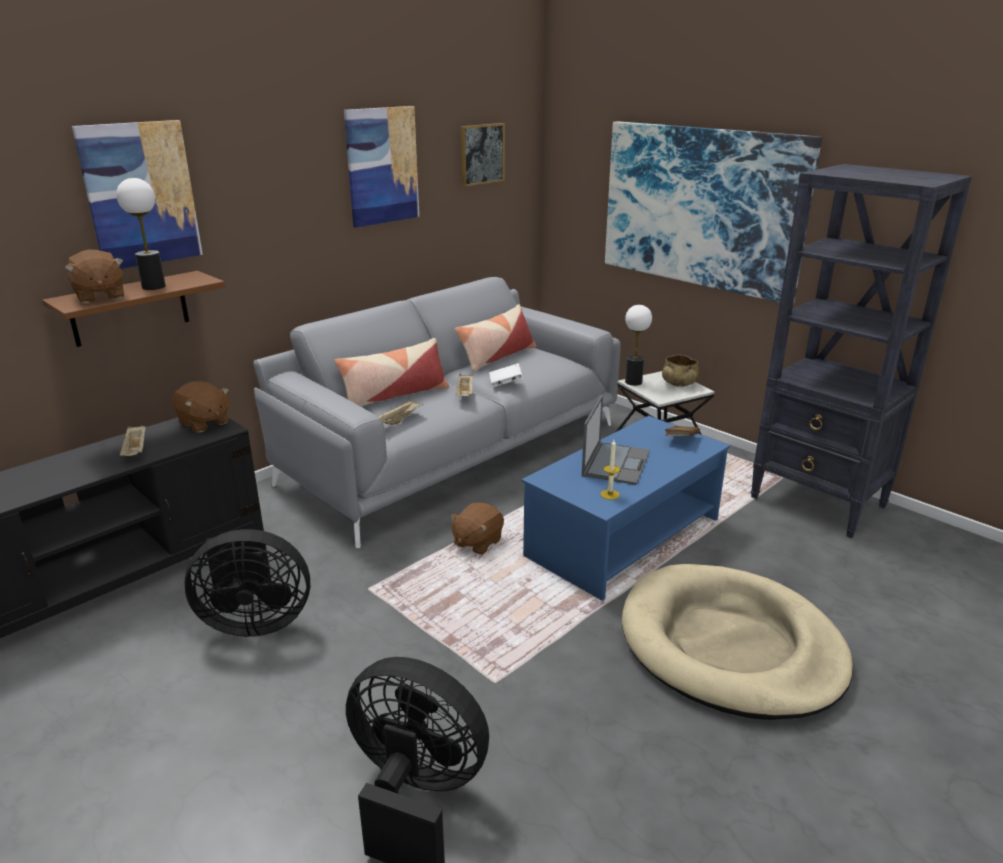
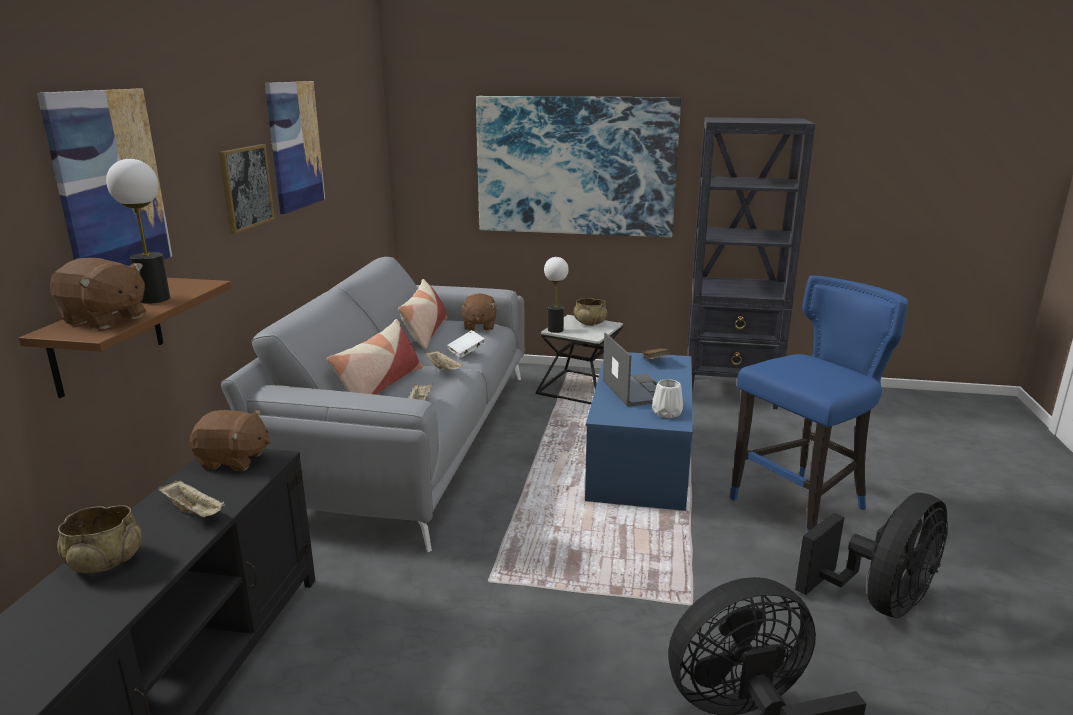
camera: 35 degrees left, 5 degrees down
black fan [184,529,310,637] -> black fan moved to [795,493,948,618]
brown plush toy [450,503,504,555] -> brown plush toy moved to [460,293,497,331]
picture [461,123,505,187] -> picture moved to [219,144,275,234]
candle [600,440,620,500] -> white vase [652,379,683,418]
beige dog bed [622,564,853,720] -> blue stool [730,276,908,532]
none -> beige bowl [57,505,142,573]

